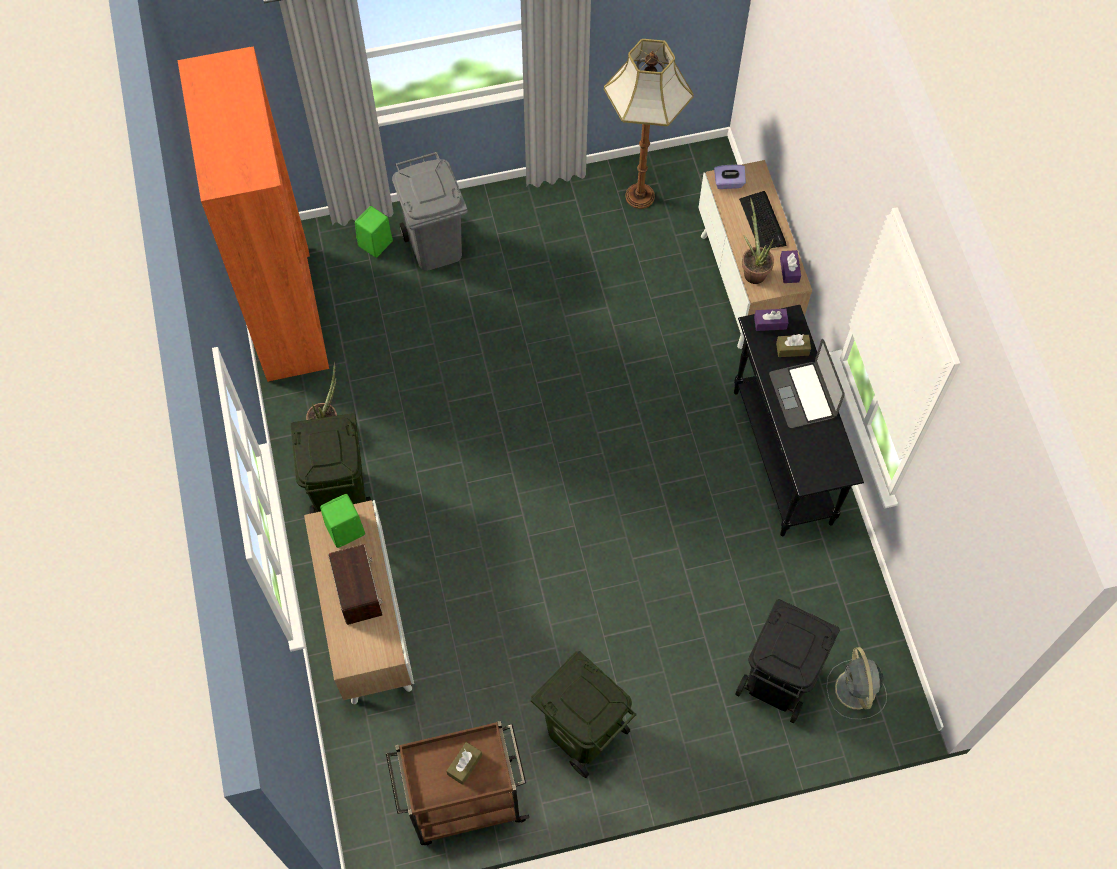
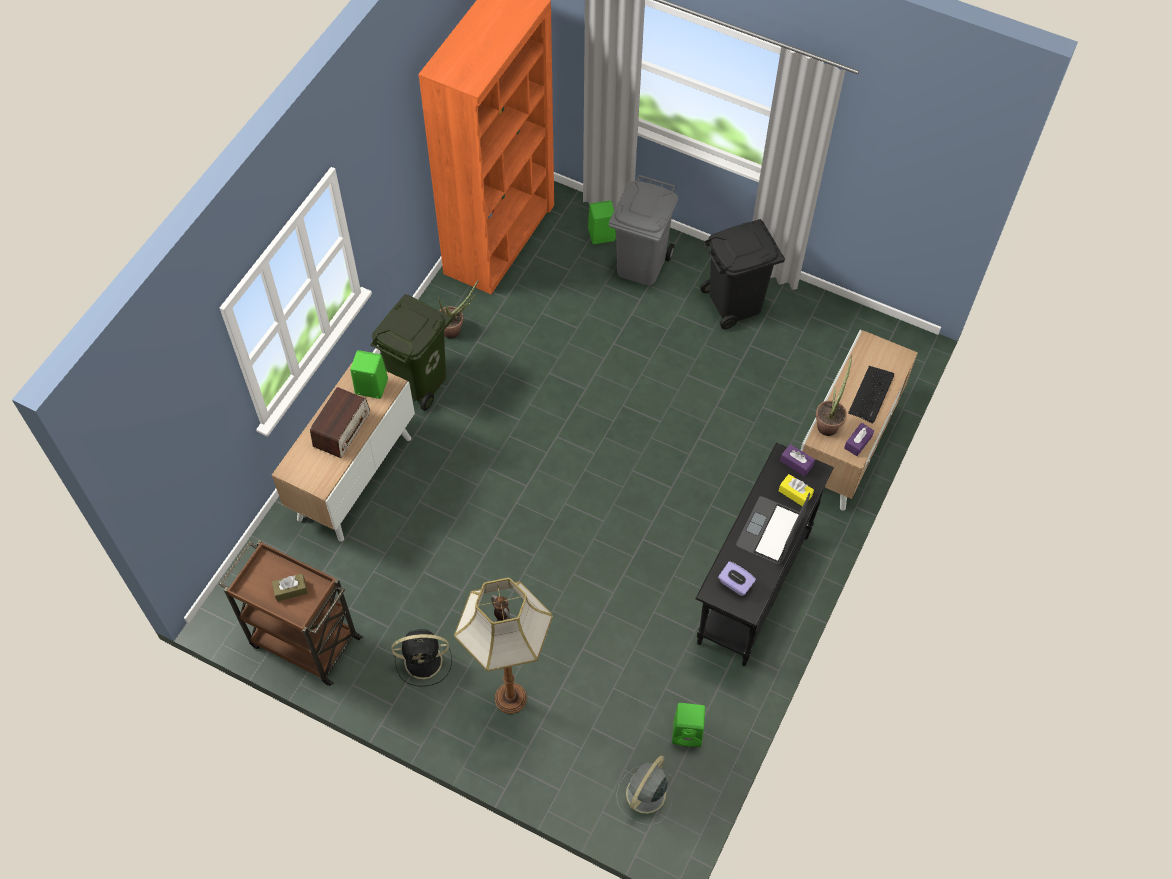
camera: 40 degrees right, 5 degrees down
green trash can [531,651,636,778] -> black fan [391,628,452,687]
floor lamp [604,39,694,209] -> floor lamp moved to [454,578,553,714]
purple tissue box [714,165,746,189] -> purple tissue box moved to [718,561,756,596]
black trash can [735,599,840,724] -> black trash can moved to [700,219,785,329]
brown tissue box [776,334,811,357] -> yellow tissue box [779,474,814,506]
none -> green speaker [672,703,705,747]

